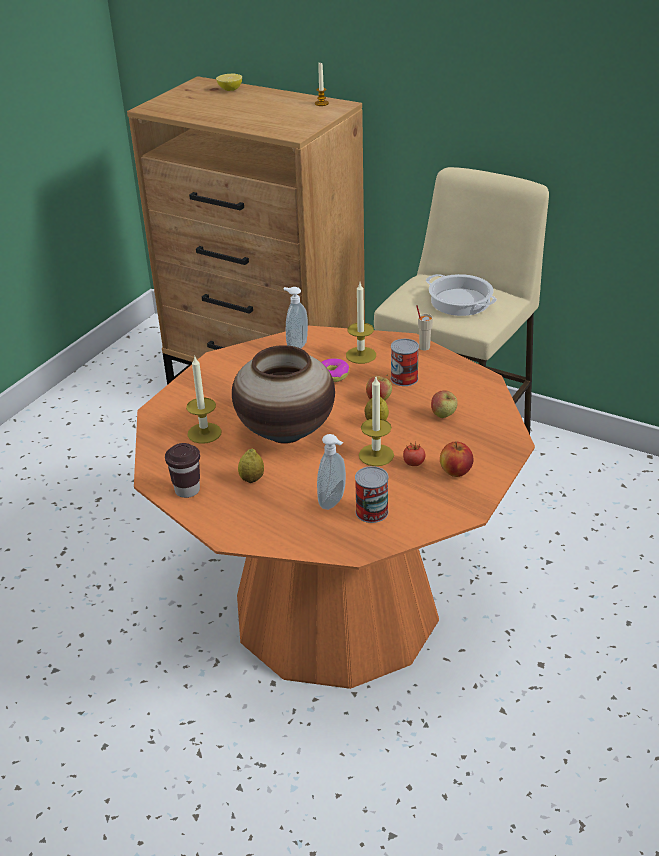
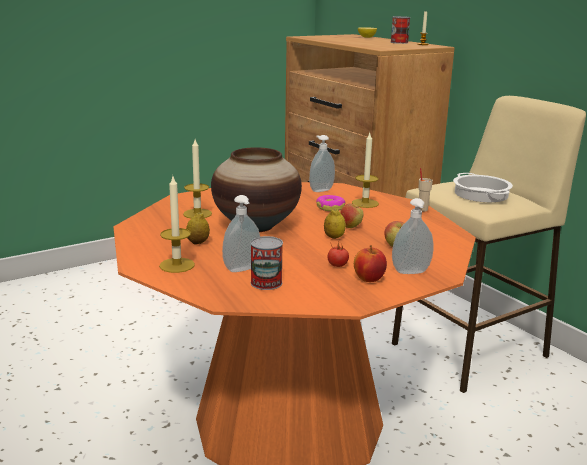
camera: 25 degrees right, 15 degrees down
brown cup [165,443,200,498] -> none
candle [359,377,394,466] -> candle moved to [159,177,195,273]
can [391,339,419,386] -> can moved to [391,16,410,44]
none -> soap dispenser [392,198,433,274]

